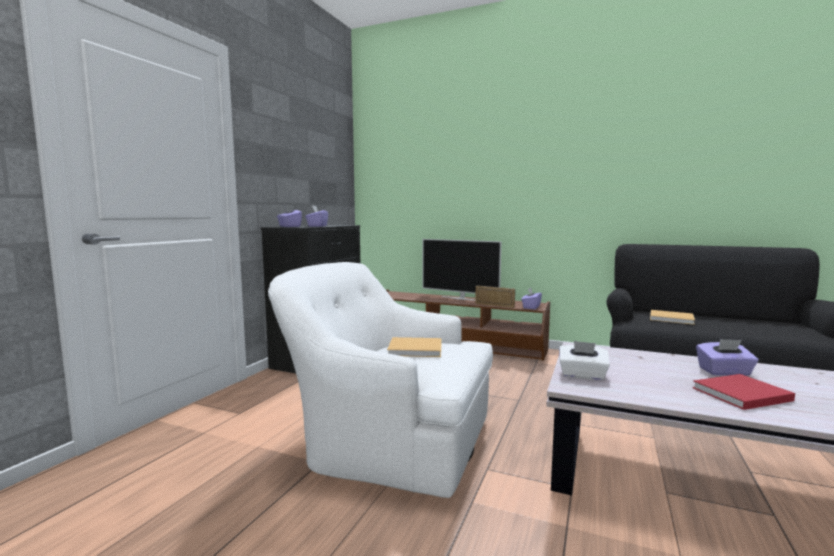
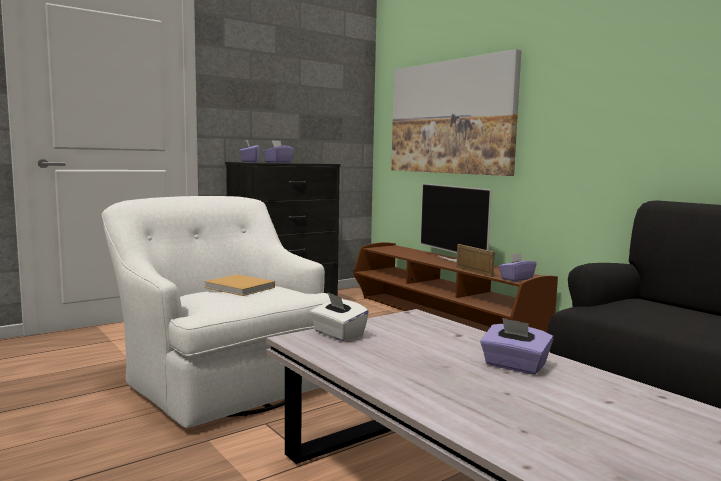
camera: 30 degrees right, 0 degrees up
beige book [650,310,695,325] -> none
red book [692,374,795,410] -> none
none -> picture [391,49,521,176]

